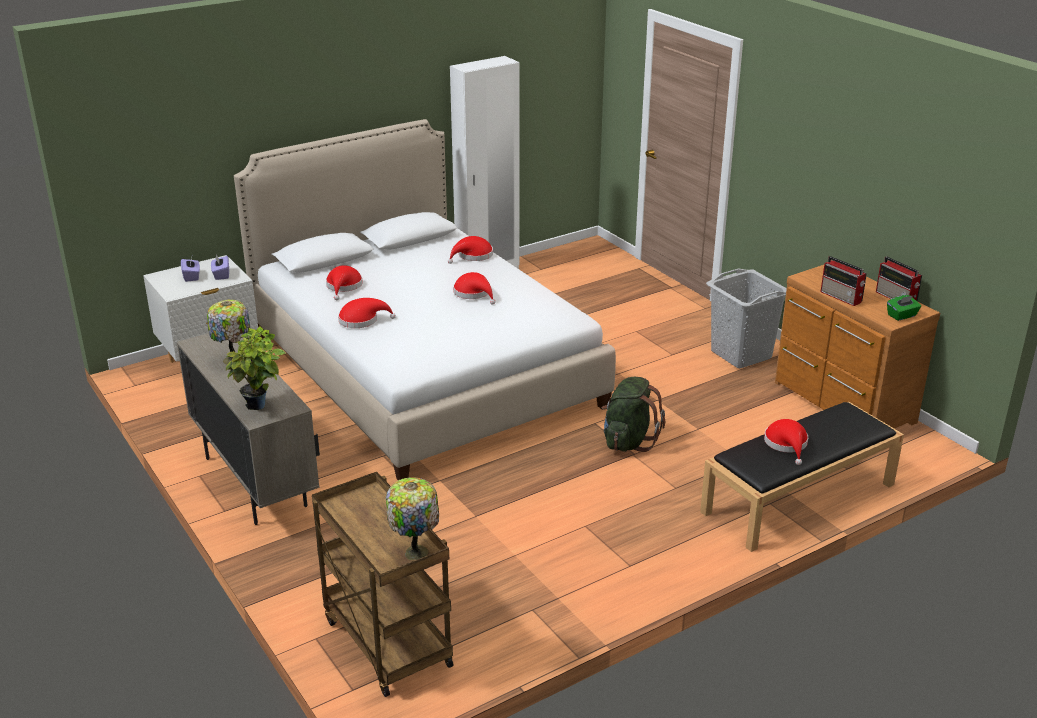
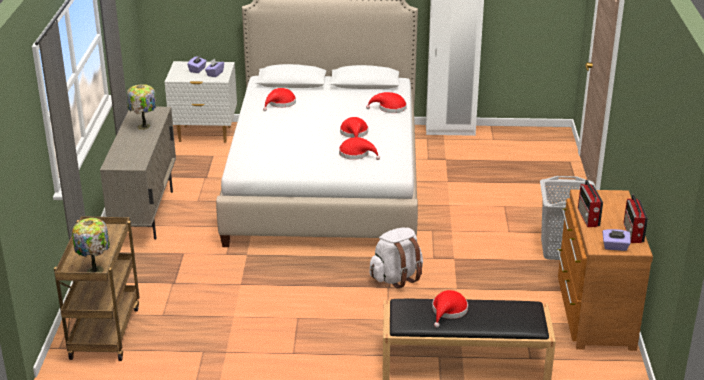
camera: 35 degrees right, 0 degrees up
potted plant [226,326,286,410] -> none
red hat [338,298,396,328] -> red hat moved to [339,137,380,160]
green backpack [602,377,665,452] -> white backpack [369,228,423,289]
green tissue box [887,295,921,321] -> purple tissue box [603,229,631,251]

